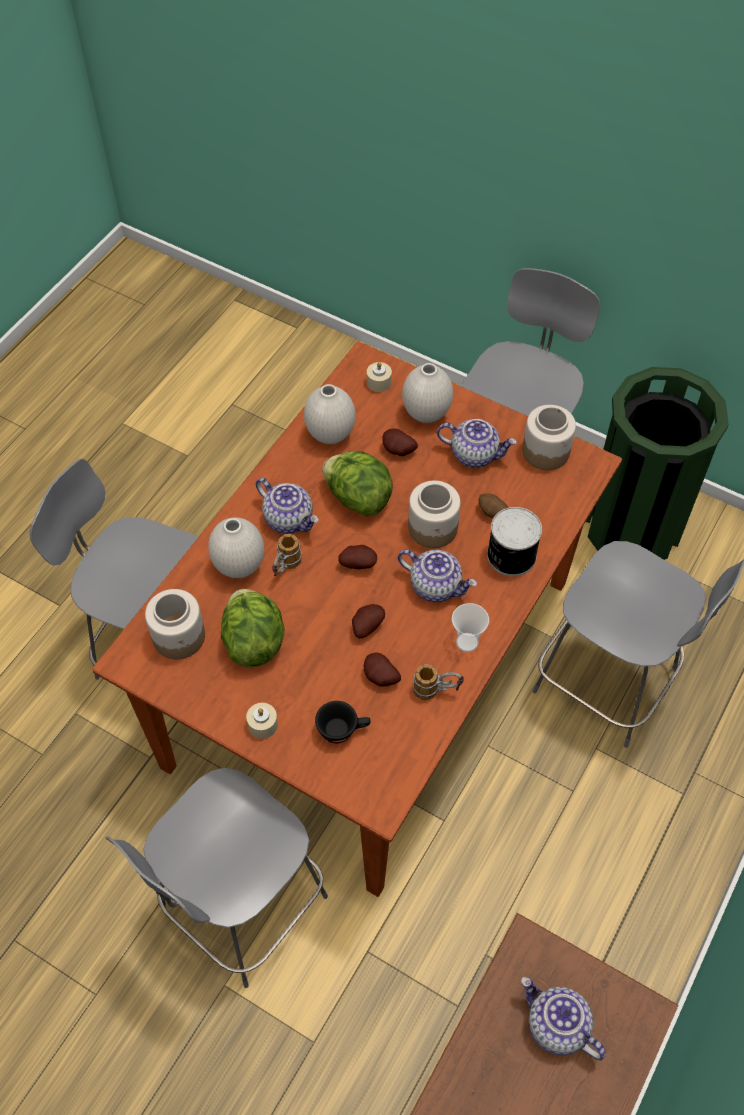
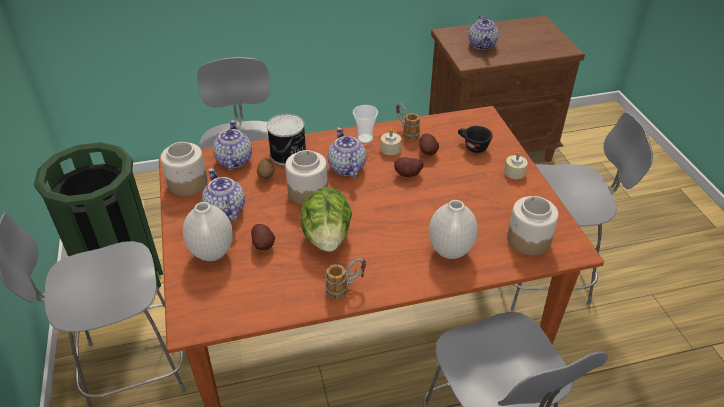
camera: 135 degrees left, 15 degrees down
lettuce [221,589,284,667] -> none
teapot [256,478,318,534] -> teapot moved to [213,120,252,170]
mug [272,534,302,576] -> mug moved to [325,258,366,299]
white vase [304,384,355,444] -> none
potato [338,545,377,569] -> none
beige candle [367,362,392,392] -> beige candle moved to [381,129,401,155]

